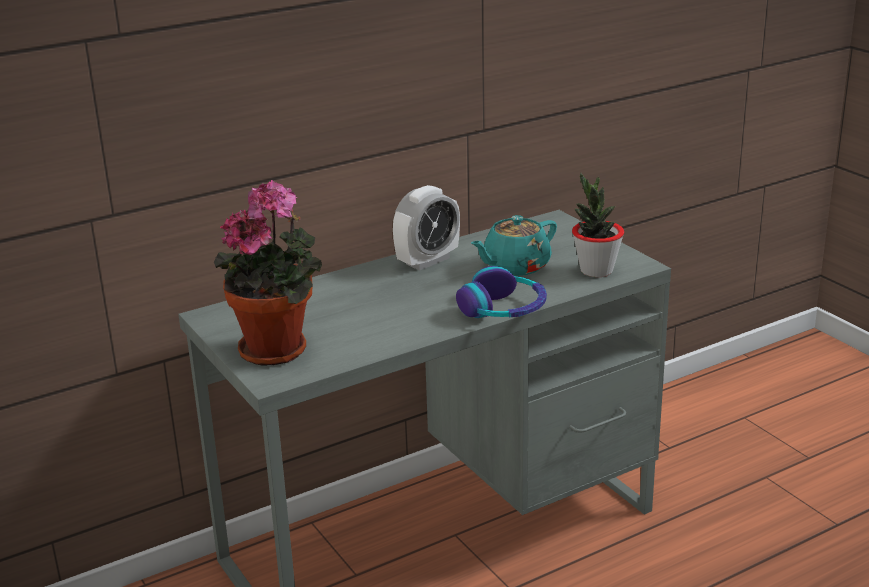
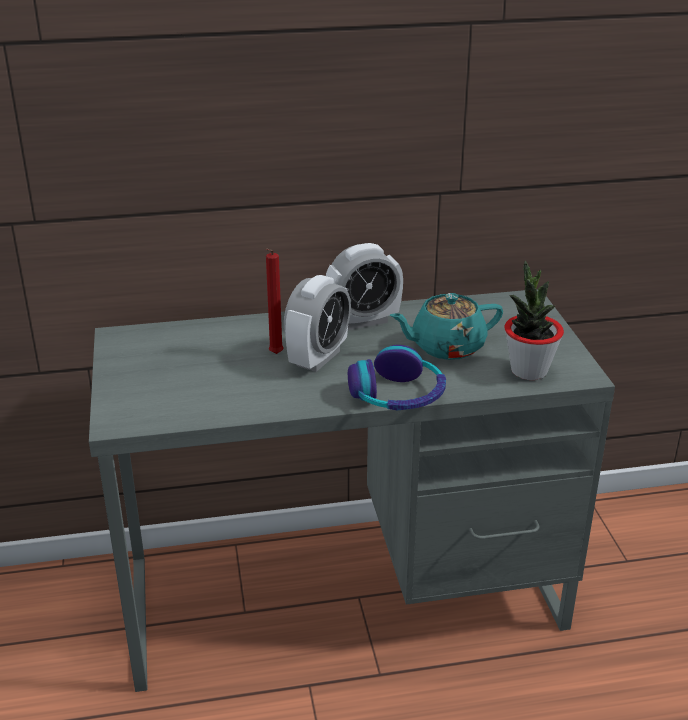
camera: 20 degrees right, 5 degrees up
potted plant [214,180,322,365] -> none
none -> red candle [265,248,284,354]
none -> alarm clock [284,275,351,372]

